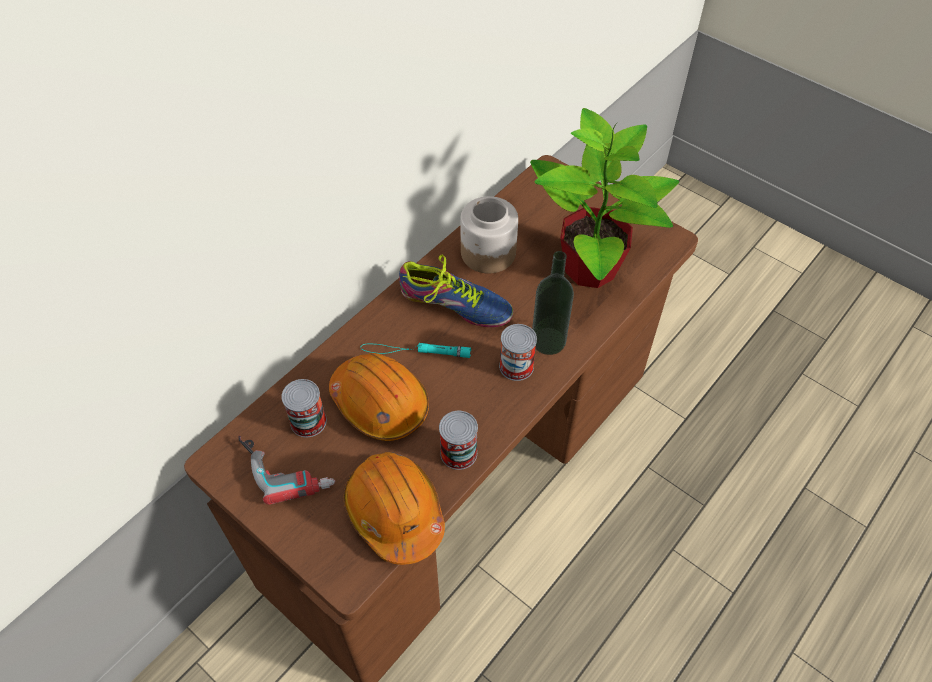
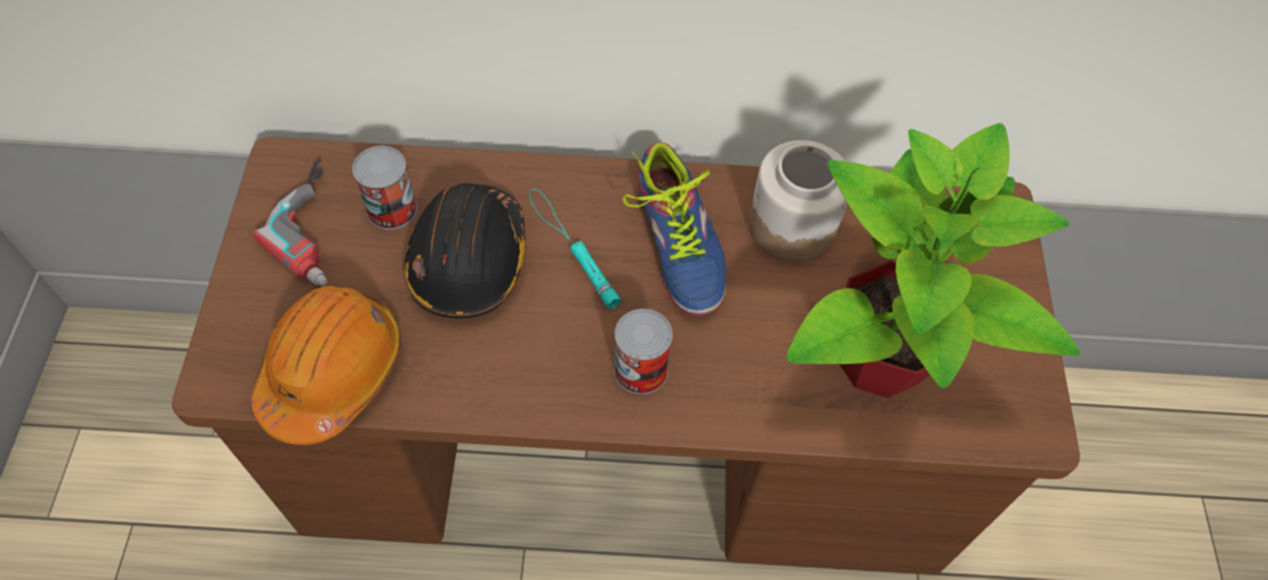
camera: 50 degrees right, 5 degrees up
orange hard hat [329,353,429,441] -> black hard hat [403,183,526,318]
can [439,411,478,470] -> none
bottle [532,251,574,355] -> none

